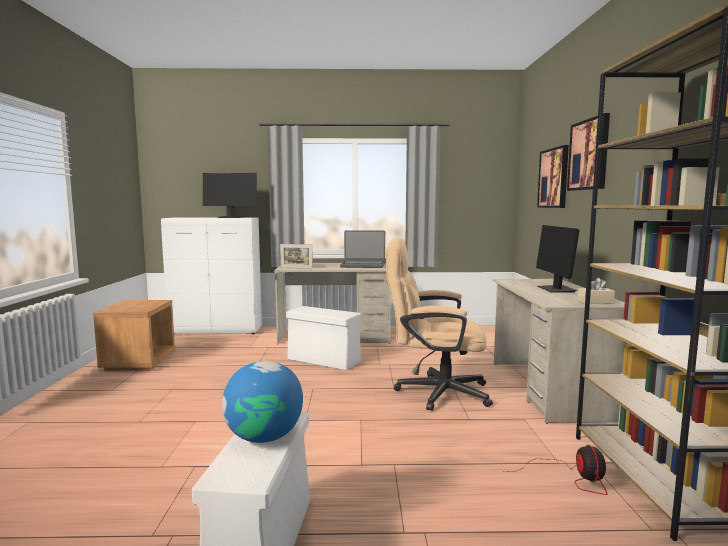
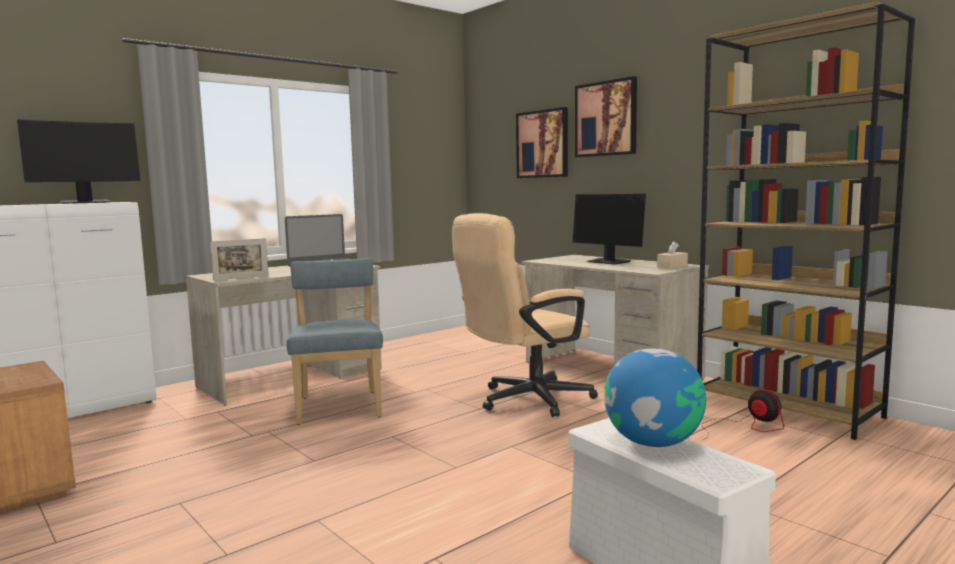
camera: 40 degrees left, 0 degrees up
white storage box [286,306,361,370] -> blue chair [287,258,383,425]

